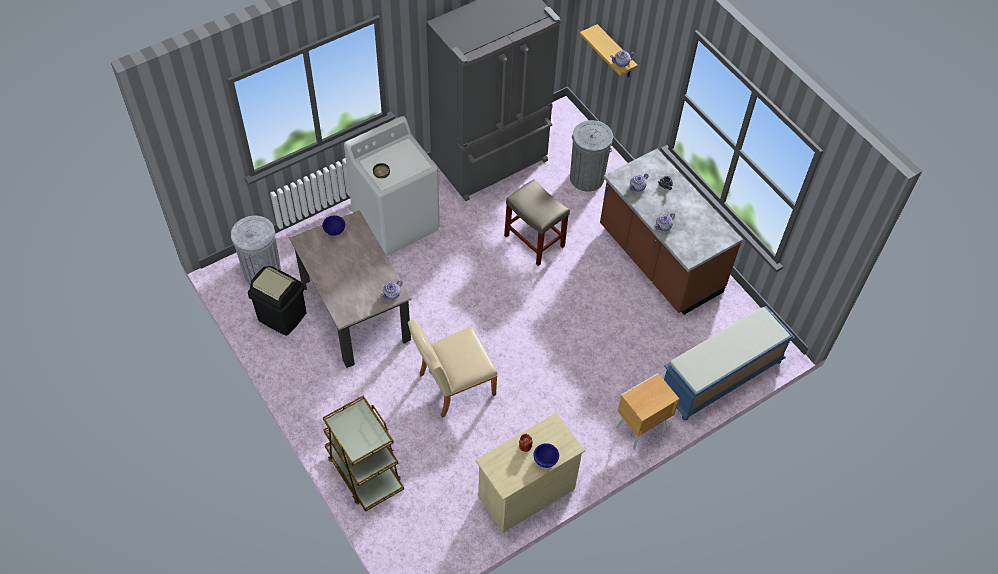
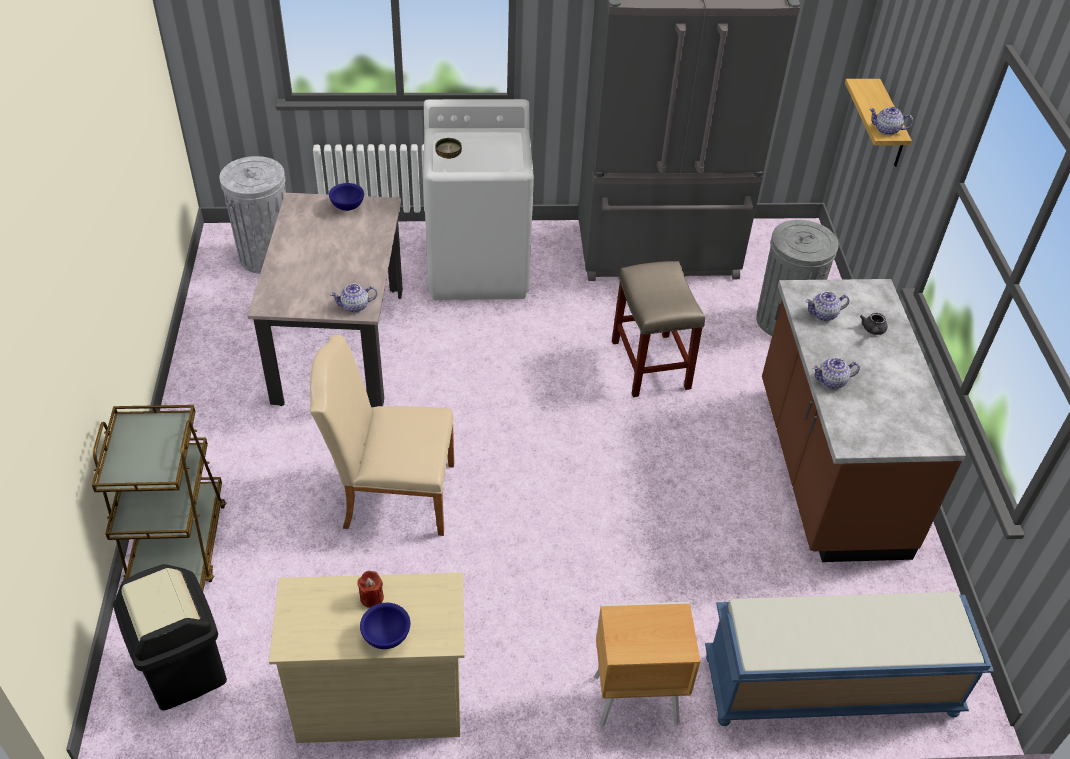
camera: 30 degrees right, 10 degrees down
black trash can [248,266,306,336] -> black trash can moved to [113,564,227,710]

